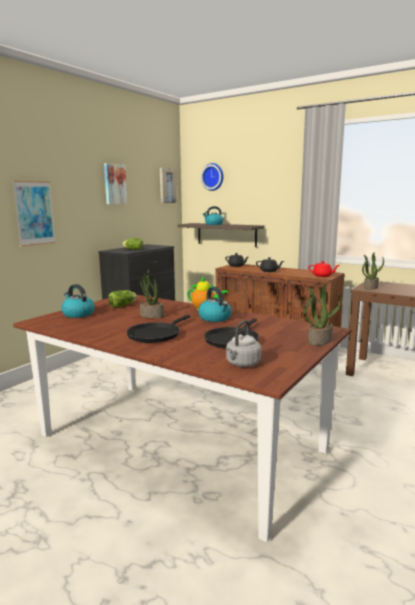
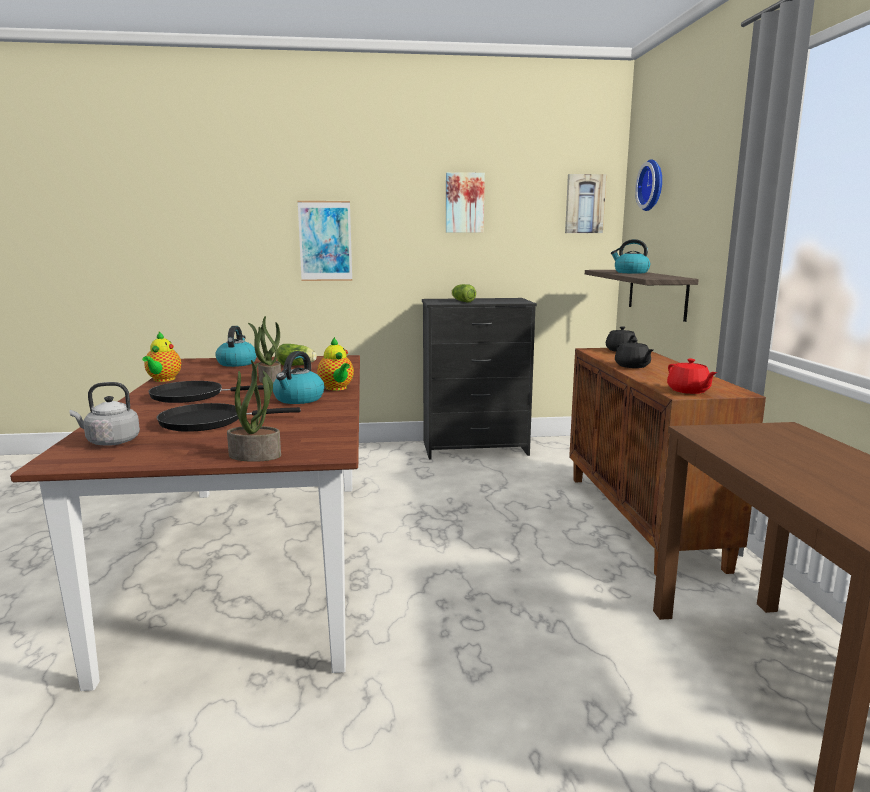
camera: 50 degrees right, 0 degrees up
potted plant [362,252,384,290] -> none
none -> teapot [142,332,181,382]

